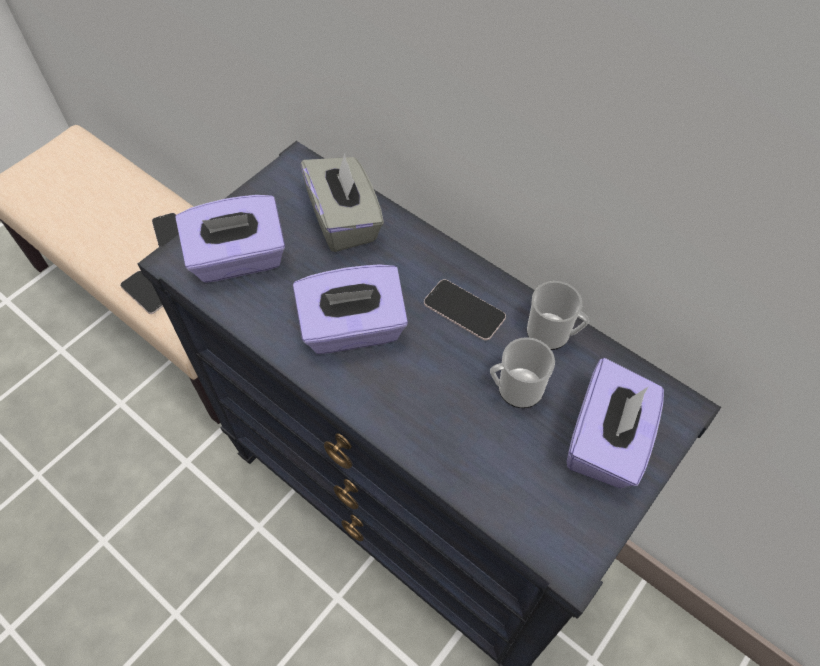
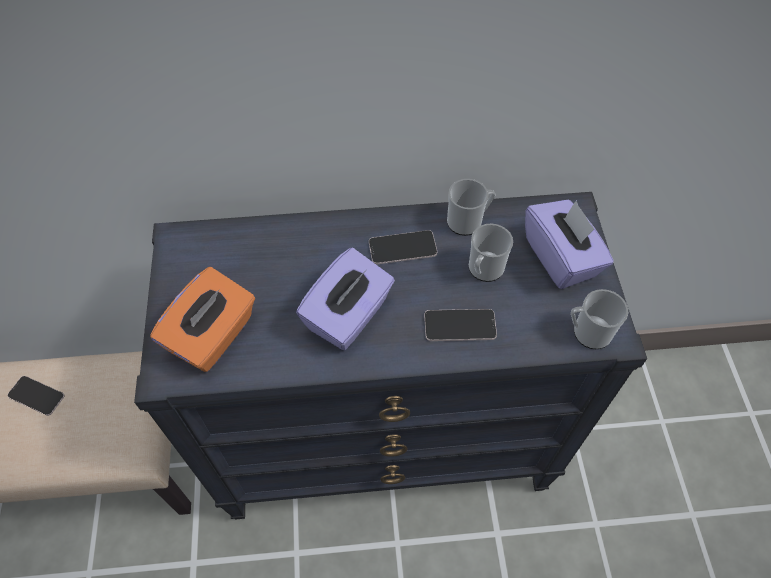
camera: 45 degrees left, 0 degrees up
phone [120,271,163,314] -> phone moved to [424,309,497,341]
purple tissue box [175,195,285,283] -> orange tissue box [150,267,255,372]
grey tissue box [301,153,384,252] -> none
none -> mug [571,289,628,349]

